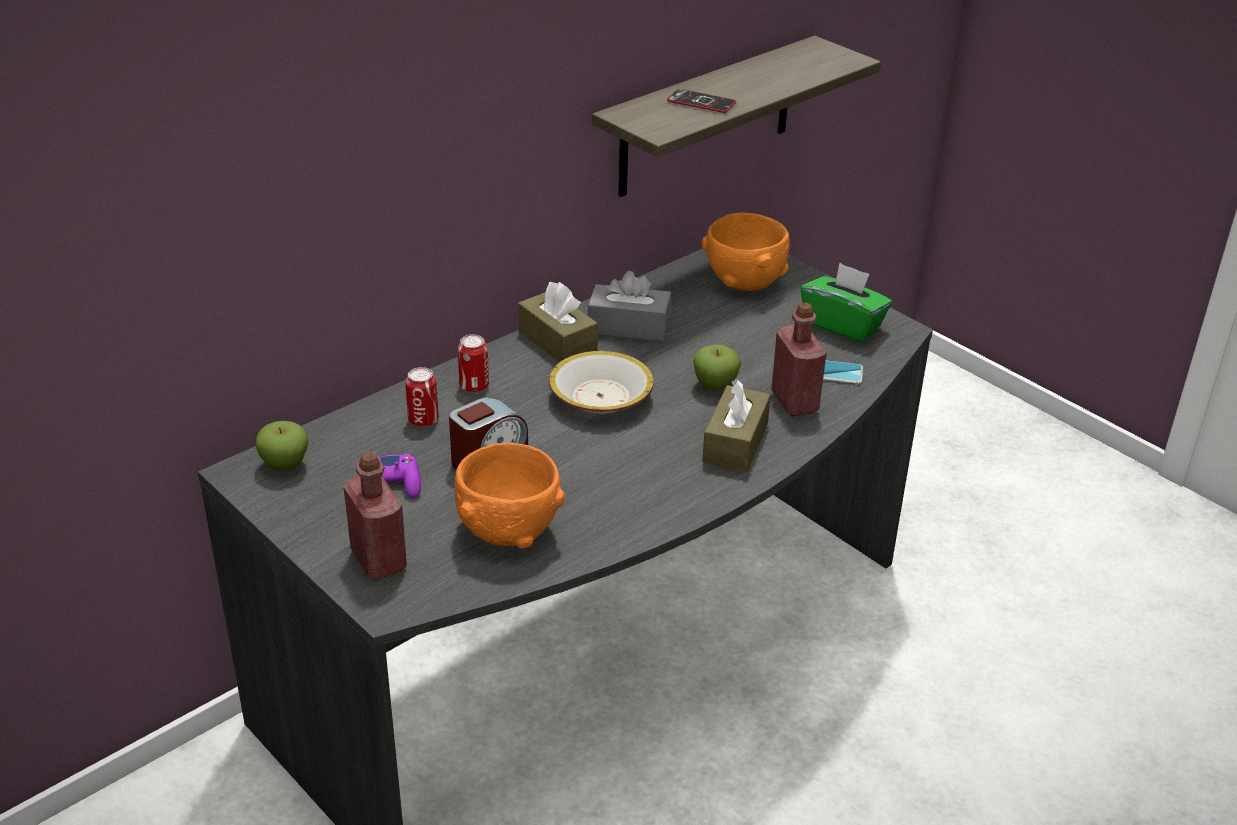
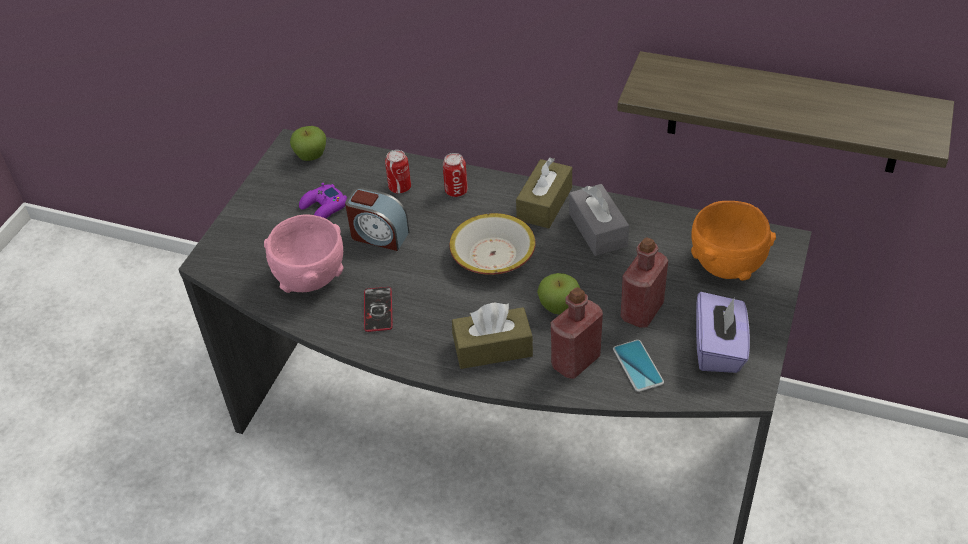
camera: 65 degrees right, 10 degrees up
red bottle [343,452,407,580] -> red bottle moved to [621,237,668,328]
orange bowl [455,443,565,549] -> pink bowl [264,215,344,293]
phone [667,89,736,113] -> phone moved to [364,287,393,332]
green tissue box [801,263,892,343] -> purple tissue box [696,292,750,373]

